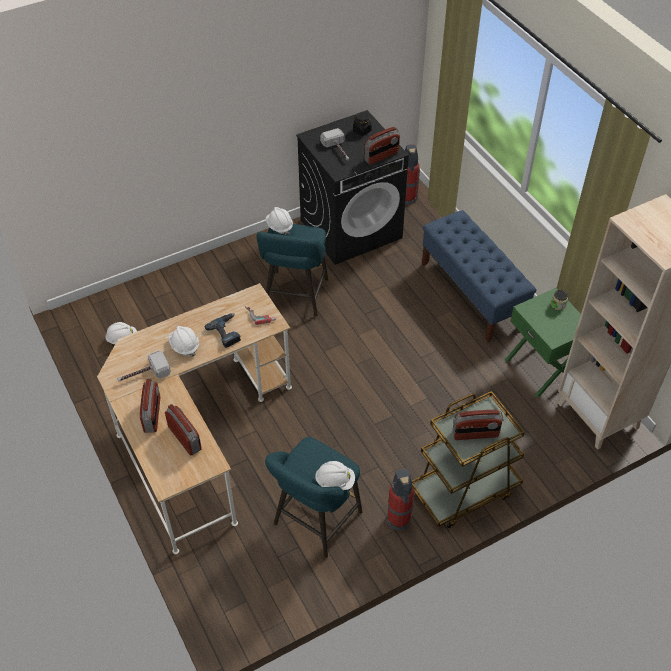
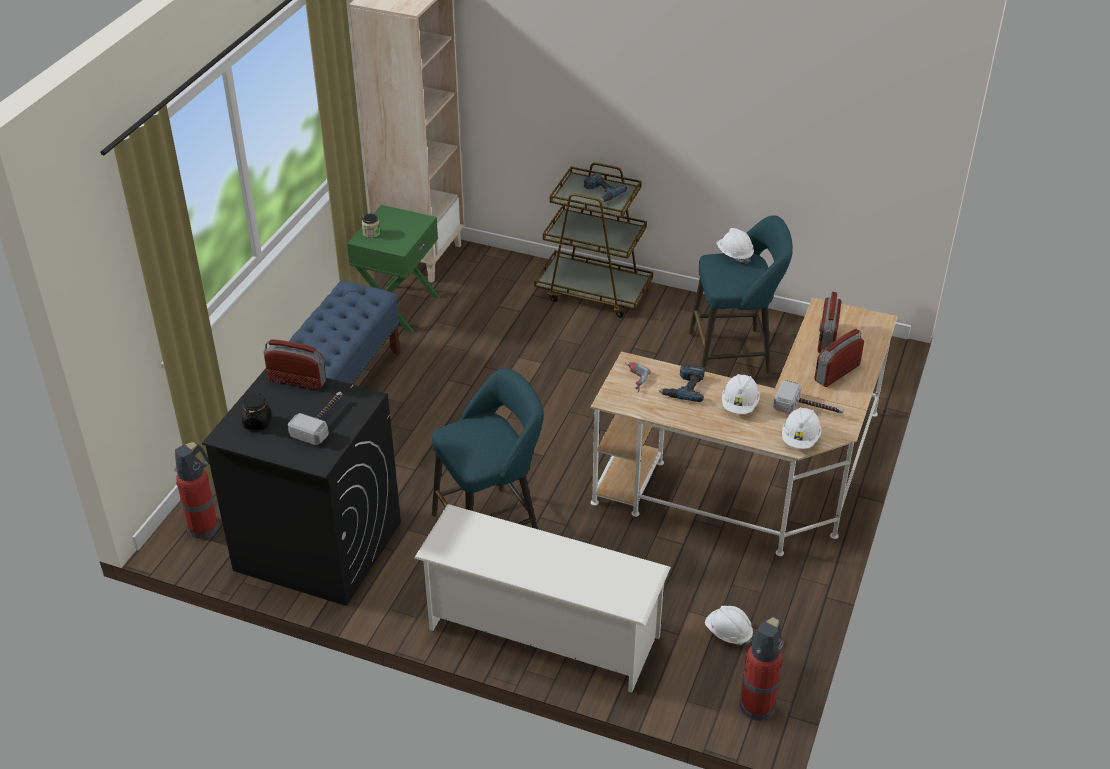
camera: 130 degrees left, 10 degrees down
white hard hat [266,207,293,235] -> white hard hat moved to [782,407,821,449]
fire extinguisher [386,469,415,530] -> fire extinguisher moved to [740,617,784,721]
radio [453,410,503,440] -> power drill [584,173,627,202]
none -> white shoe rack [414,504,671,692]

